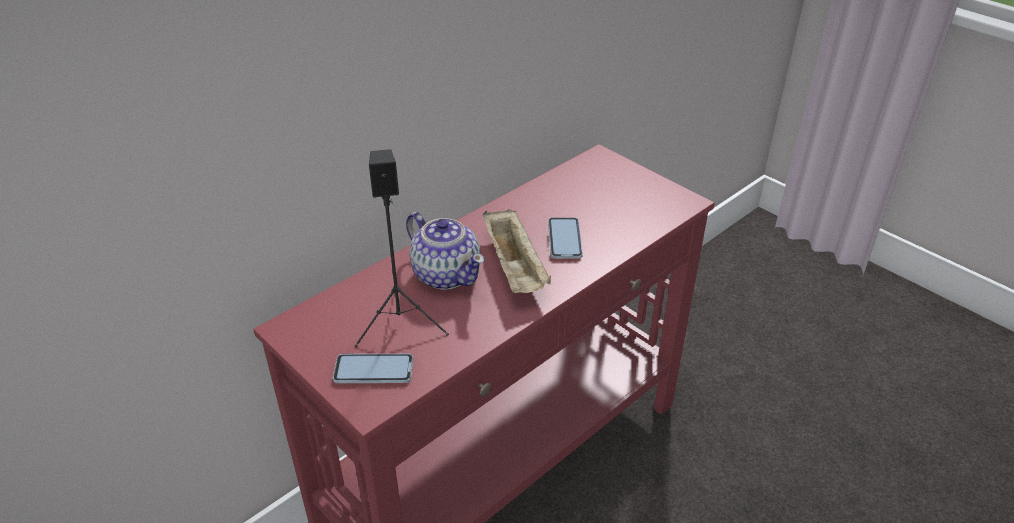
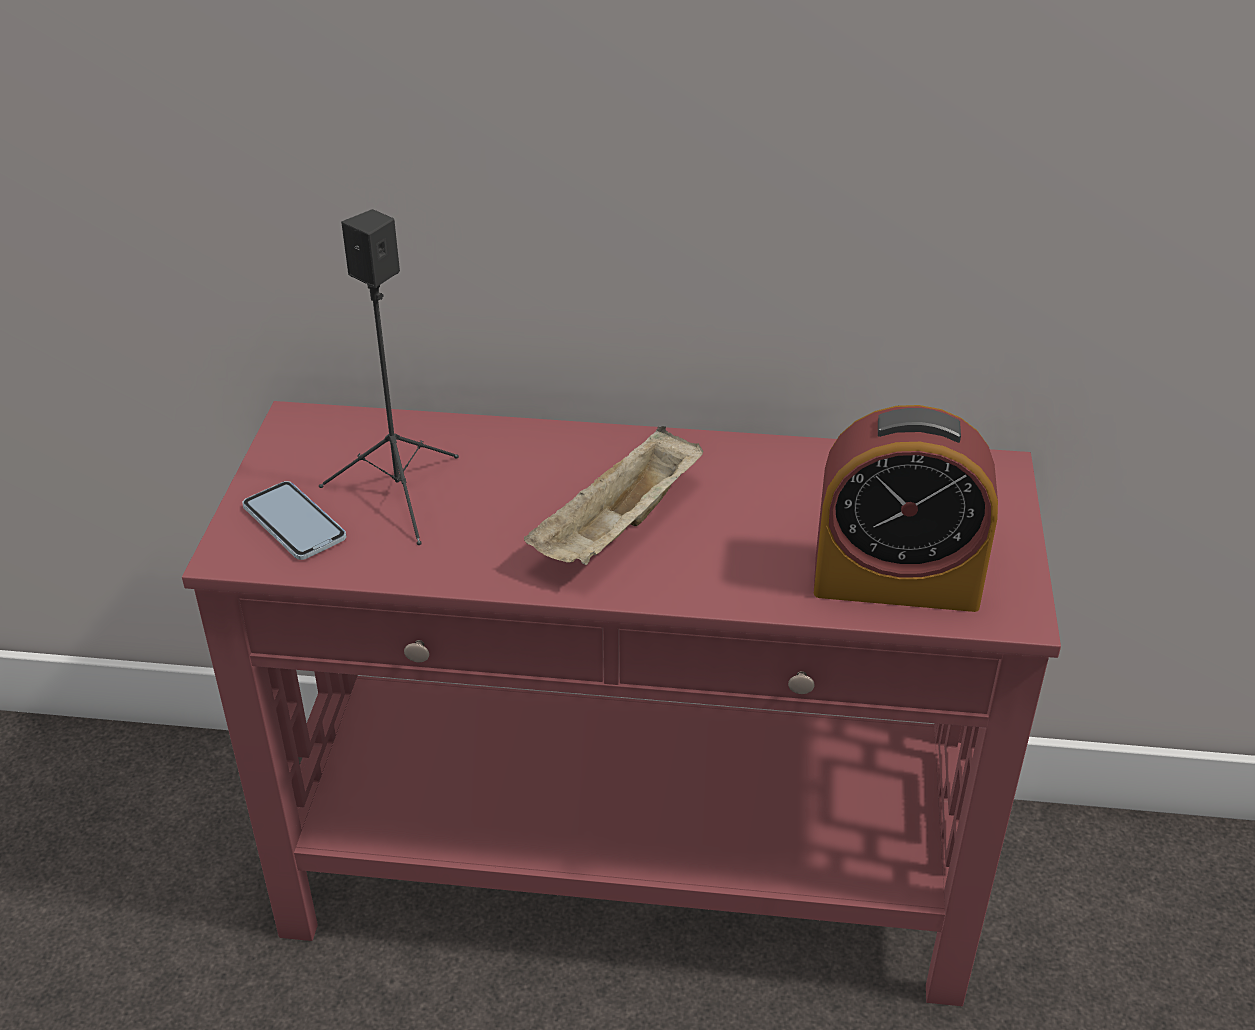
camera: 50 degrees right, 0 degrees up
teapot [406,212,485,290] -> none
phone [548,217,583,259] -> none
none -> alarm clock [814,405,998,612]

